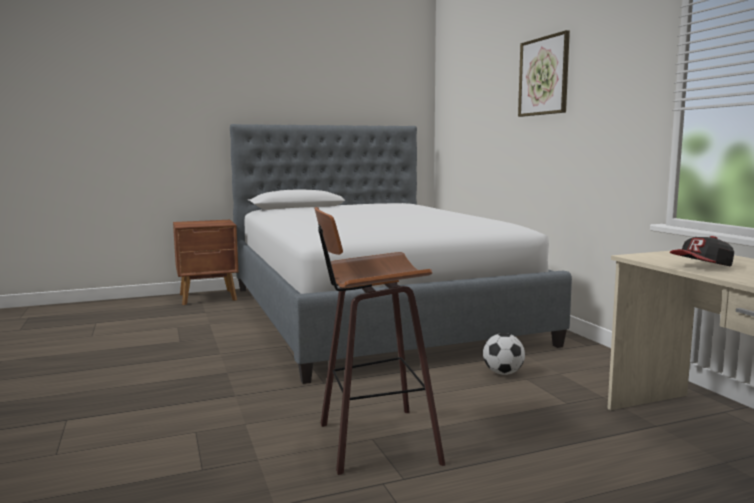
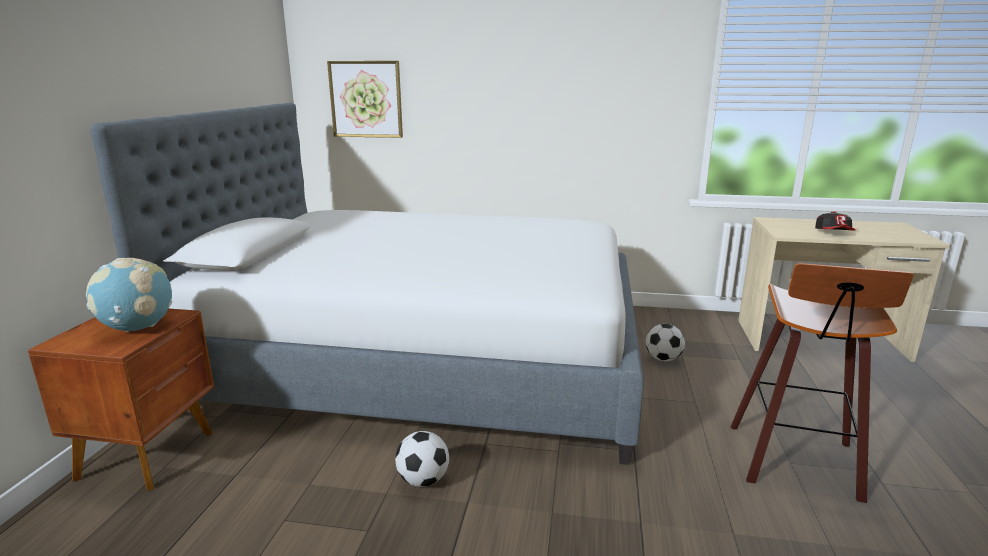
camera: 60 degrees left, 10 degrees up
picture [518,30,570,117] -> picture moved to [327,61,403,138]
none -> globe [86,258,172,332]
none -> football [395,431,449,487]

